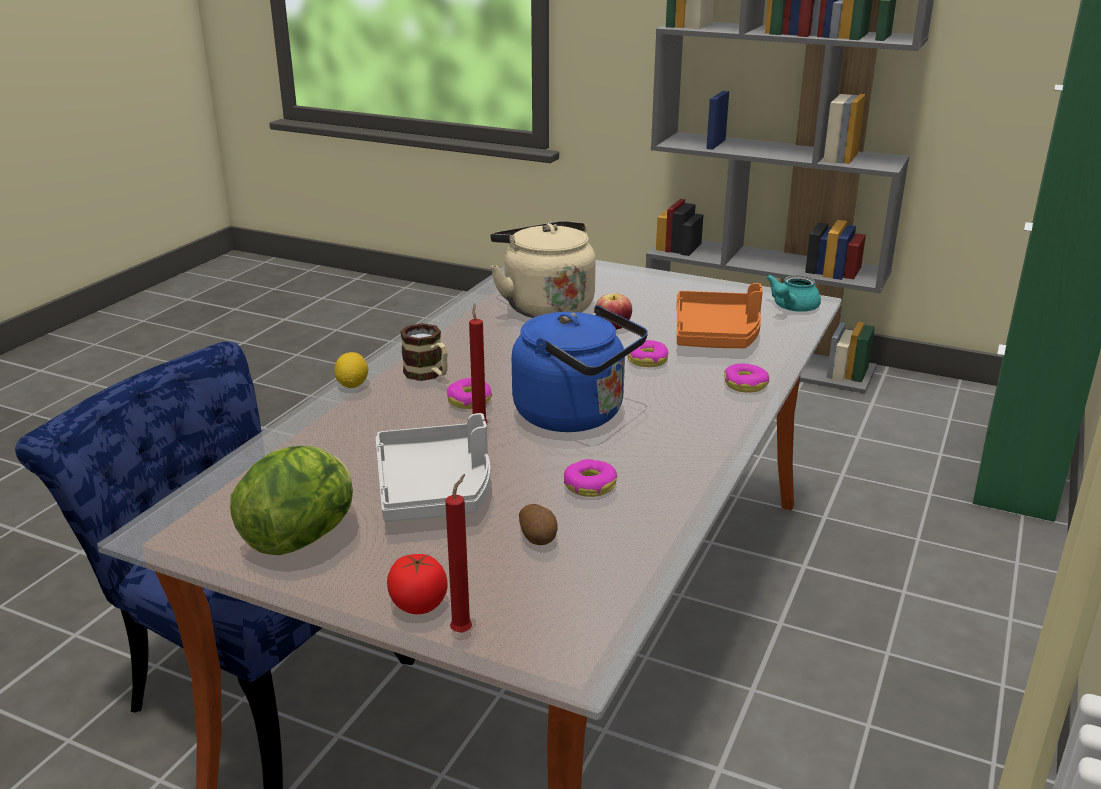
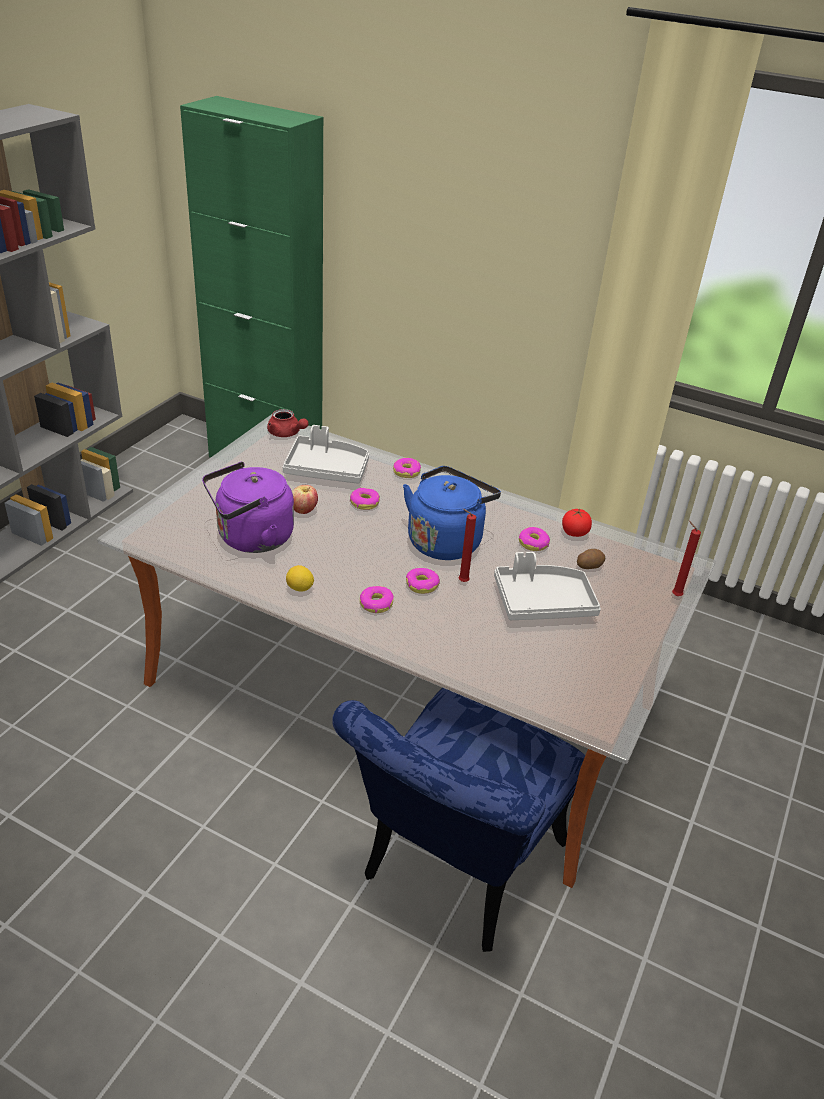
camera: 90 degrees left, 10 degrees up
lettuce [230,446,353,555] -> none
lemon [335,352,368,388] -> lemon moved to [286,565,314,592]
tomato [387,554,448,614] -> tomato moved to [562,508,592,537]
mug [400,323,448,381] -> donut [360,586,394,613]
beige kettle [490,221,596,318] -> purple kettle [202,462,294,553]
orange tray [677,283,763,348] -> grey tray [283,425,369,484]
turquoise teapot [766,275,821,312] -> red teapot [267,409,309,437]

